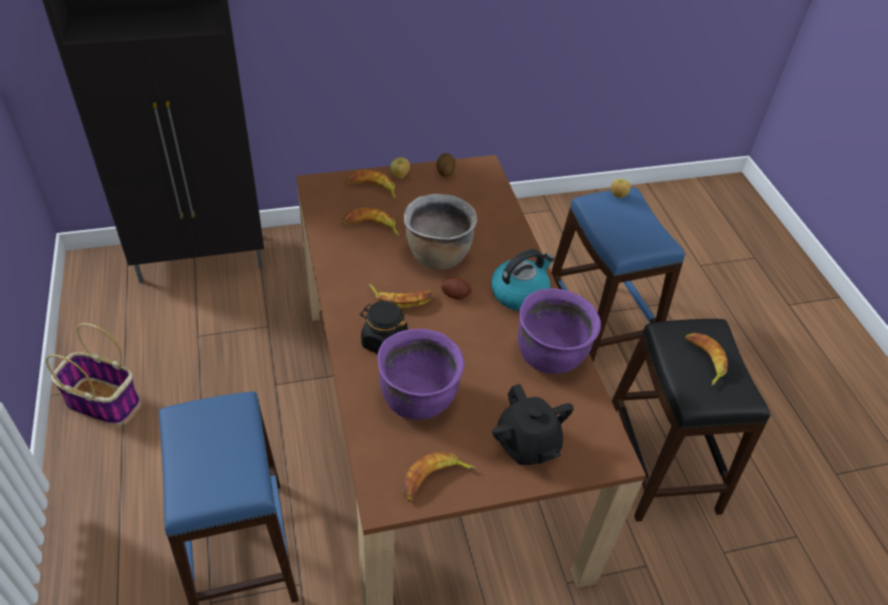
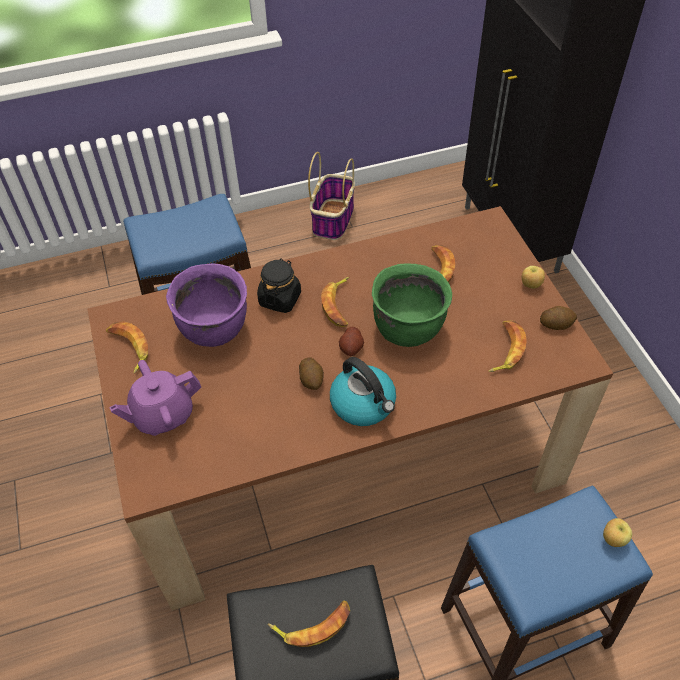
camera: 90 degrees right, 5 degrees up
banana [345,170,396,199] -> banana moved to [488,321,527,372]
brown cooking pot [404,194,477,269] -> green cooking pot [372,263,452,347]
black teapot [492,384,574,465] -> purple teapot [109,360,201,436]
purple cooking pot [518,288,601,374] -> none
none -> potato [299,357,324,390]

